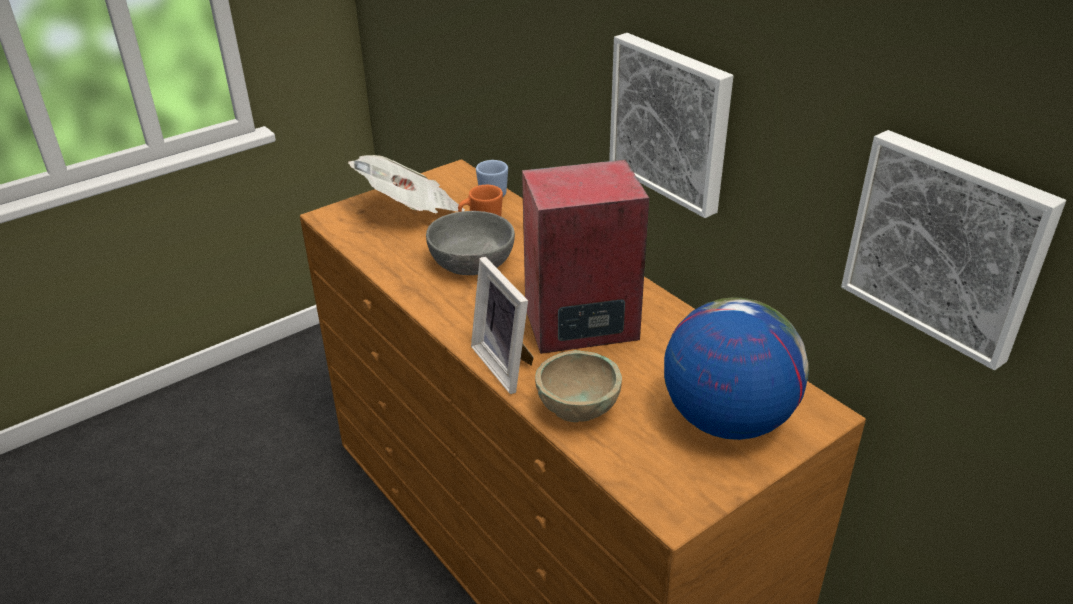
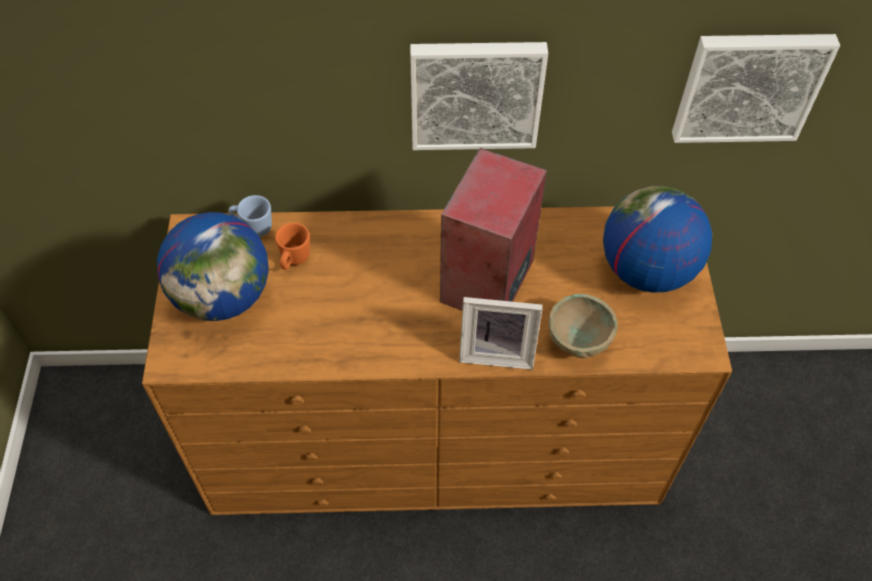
camera: 55 degrees left, 20 degrees up
newspaper [348,155,465,213] -> globe [157,212,269,321]
grey bowl [426,211,515,275] -> none

